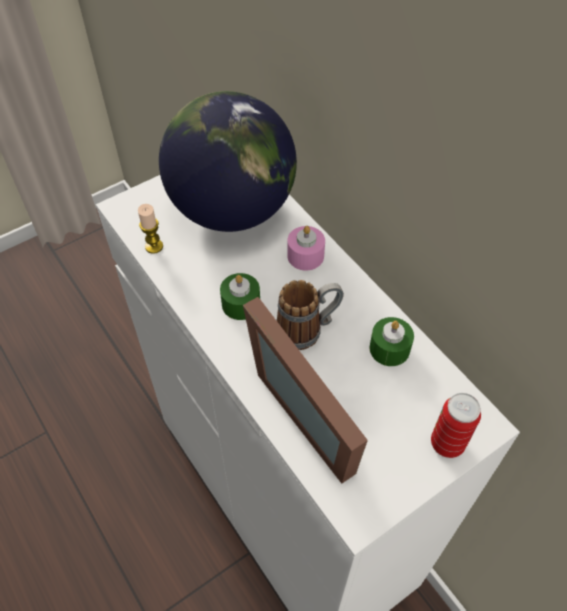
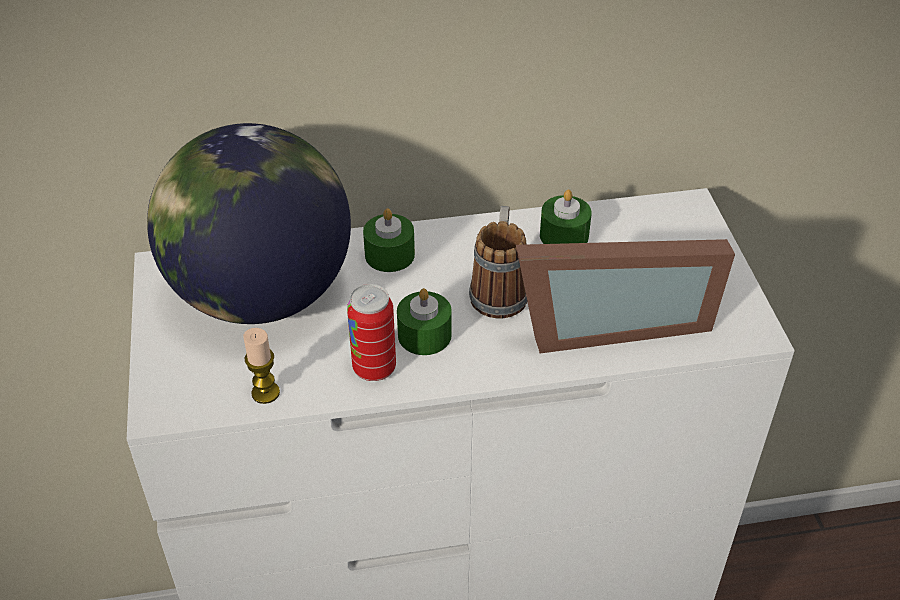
camera: 65 degrees left, 10 degrees down
pink candle [287,226,325,270] -> green candle [363,208,415,272]
can [431,393,481,458] -> can moved to [347,284,396,381]

